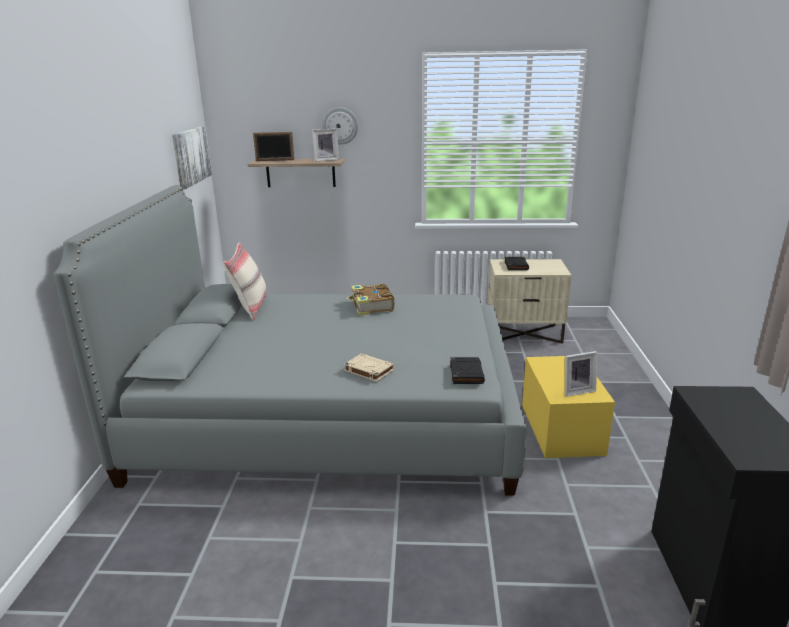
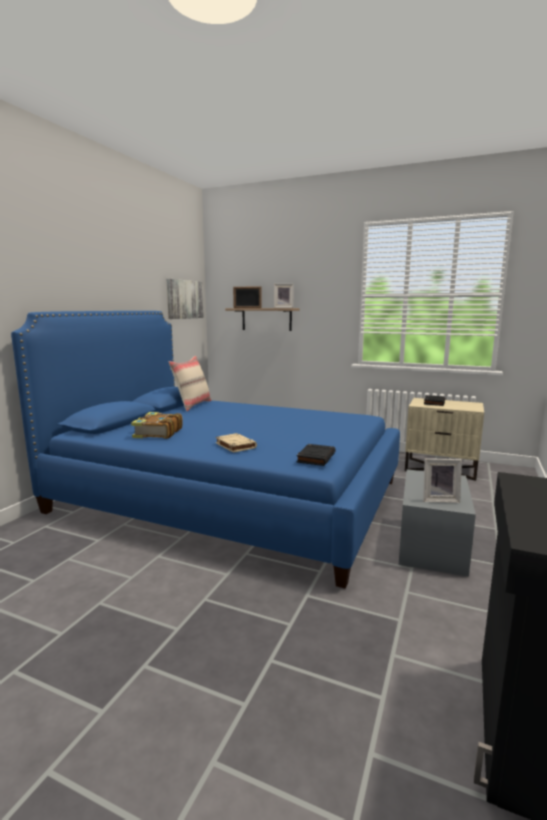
camera: 20 degrees right, 10 degrees down
grey bed [54,185,526,496] -> blue bed [11,311,400,589]
wall clock [322,107,358,144] -> none
book [347,284,394,316] -> book moved to [131,412,183,439]
yellow storage box [522,356,615,458] -> grey storage box [399,469,476,577]

